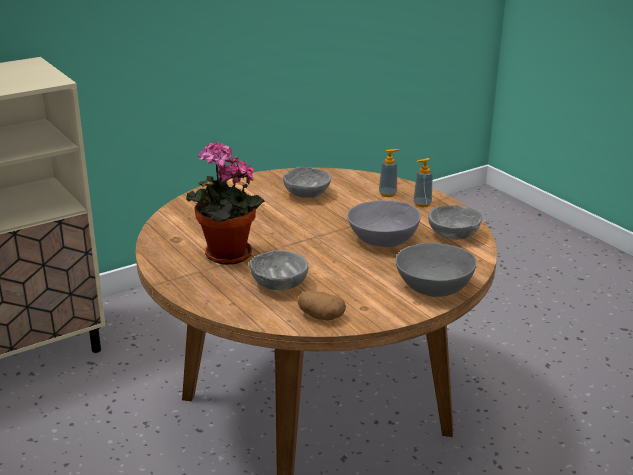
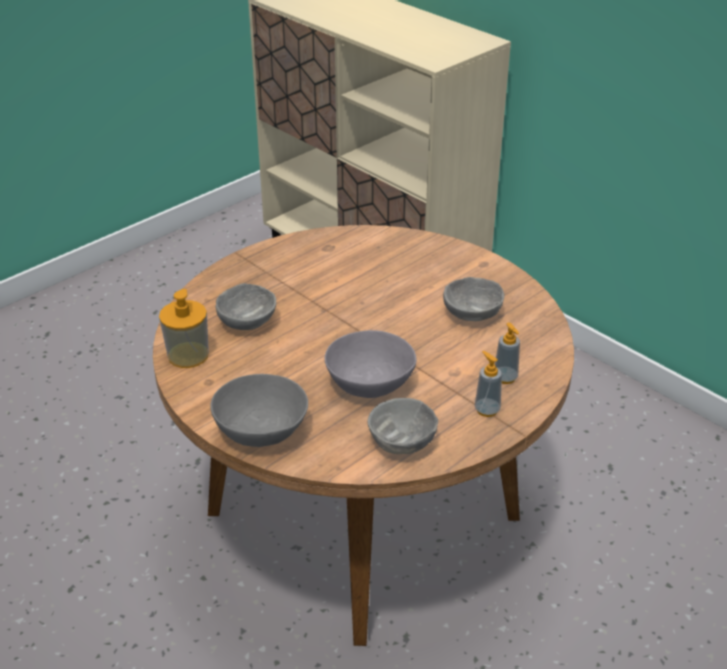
camera: 80 degrees right, 10 degrees up
potted plant [186,141,265,265] -> none
potato [298,291,346,320] -> soap dispenser [159,289,209,368]

